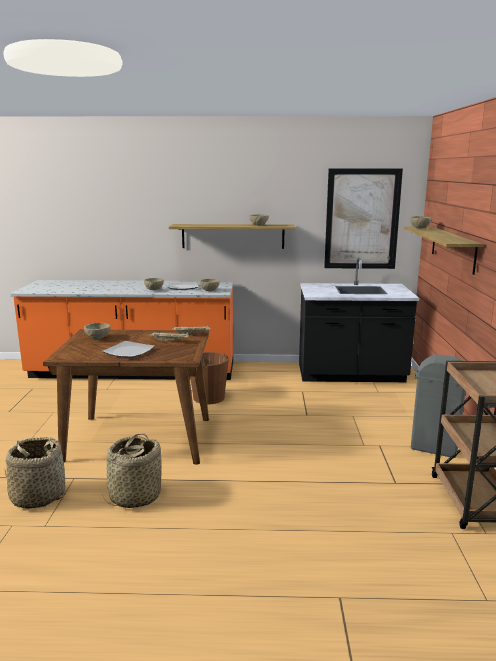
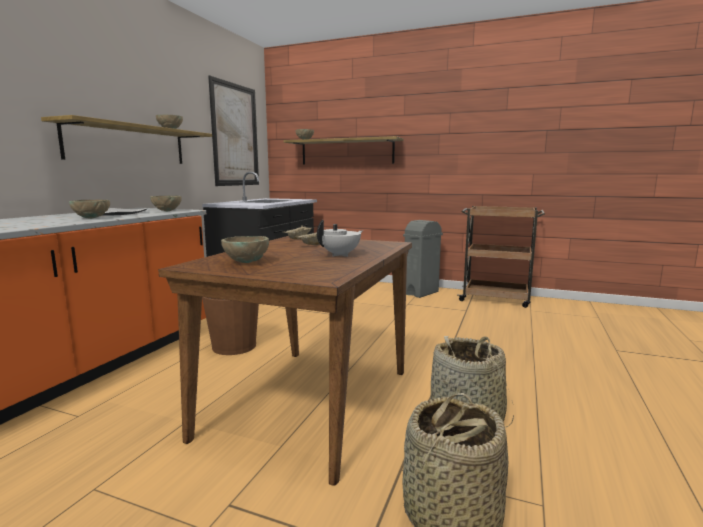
camera: 70 degrees left, 5 degrees down
plate [102,341,155,358] -> white teapot [317,220,363,257]

